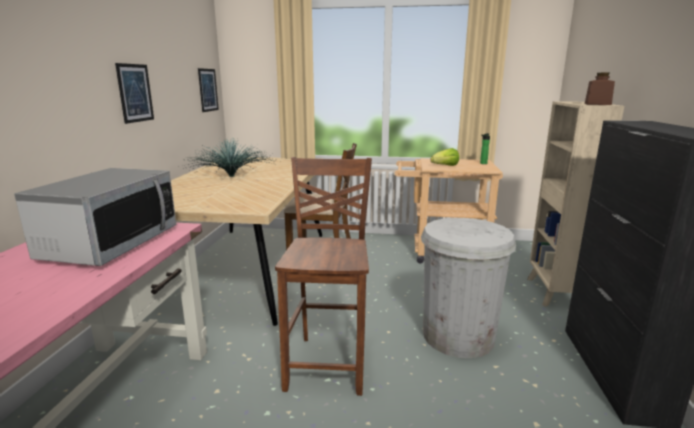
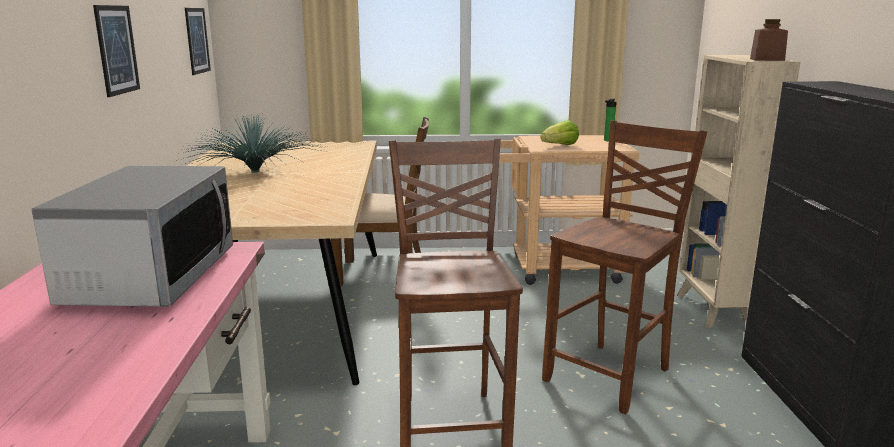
camera: 10 degrees left, 0 degrees up
white trash can [421,218,516,358] -> brown chair [542,121,707,414]

